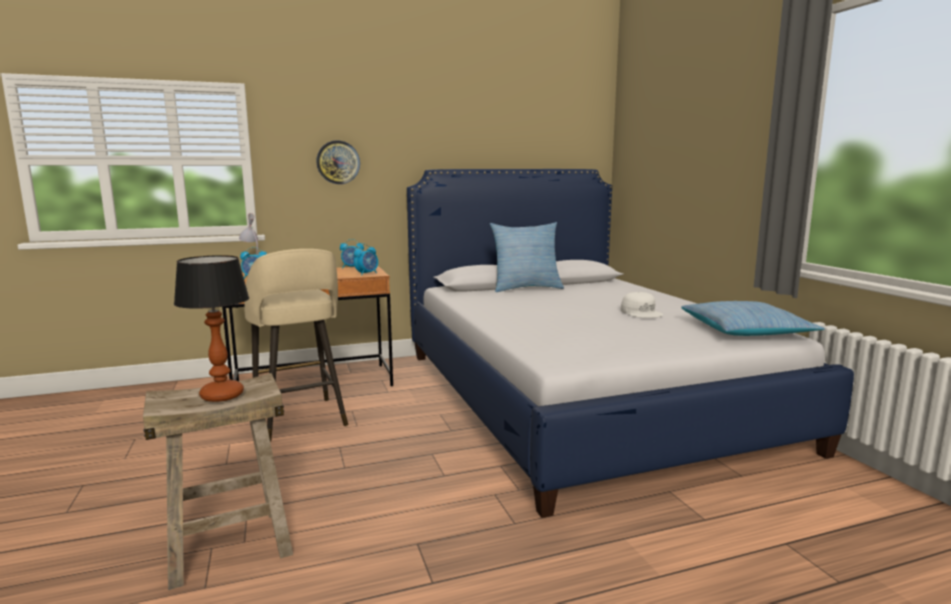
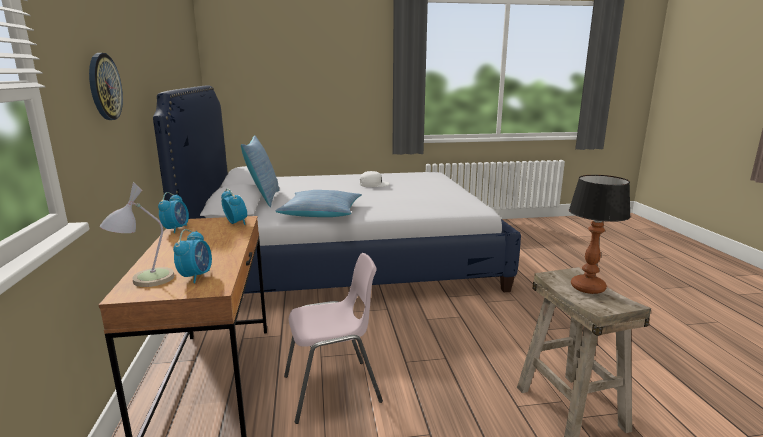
camera: 80 degrees left, 5 degrees up
beige stool [244,249,348,442] -> pink chair [284,253,383,424]
pillow [681,301,825,336] -> pillow moved to [275,190,362,217]

